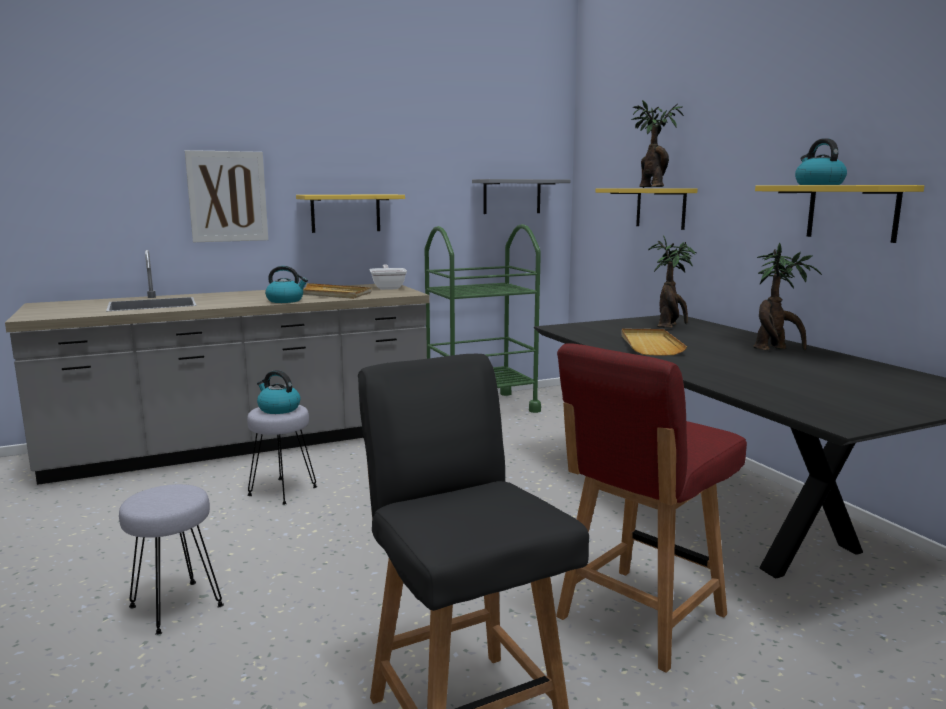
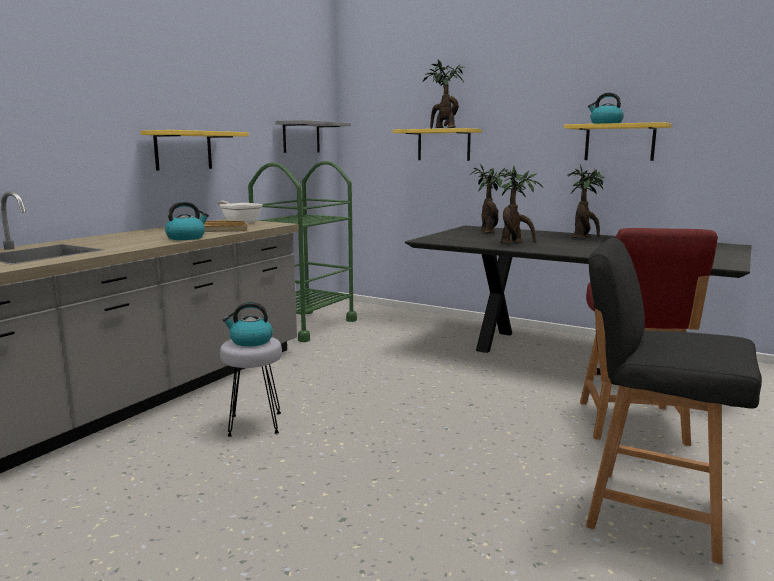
camera: 35 degrees left, 0 degrees up
grey stool [119,484,224,635] -> none
picture [185,150,268,242] -> none
beige tray [621,329,687,356] -> potted plant [499,166,543,244]

